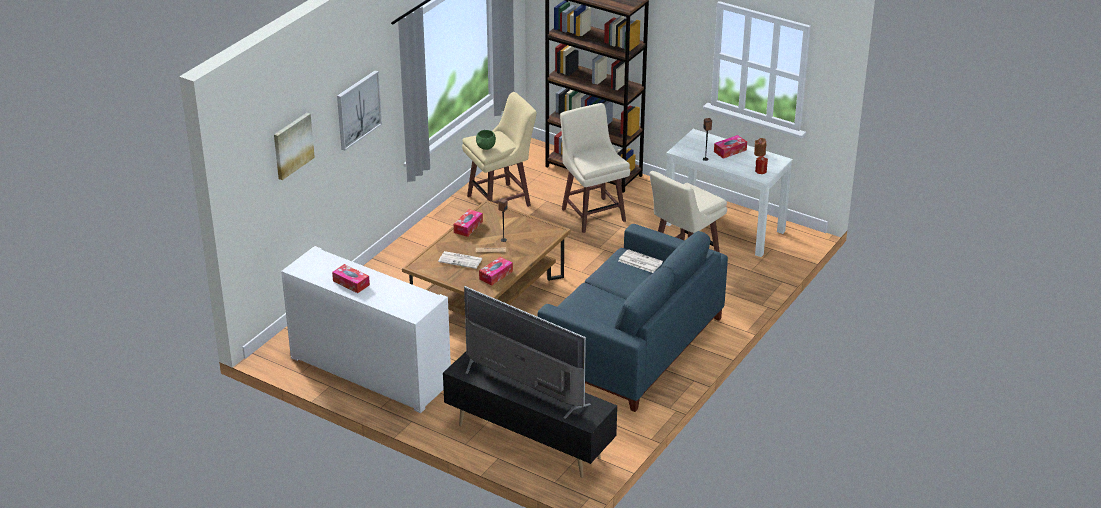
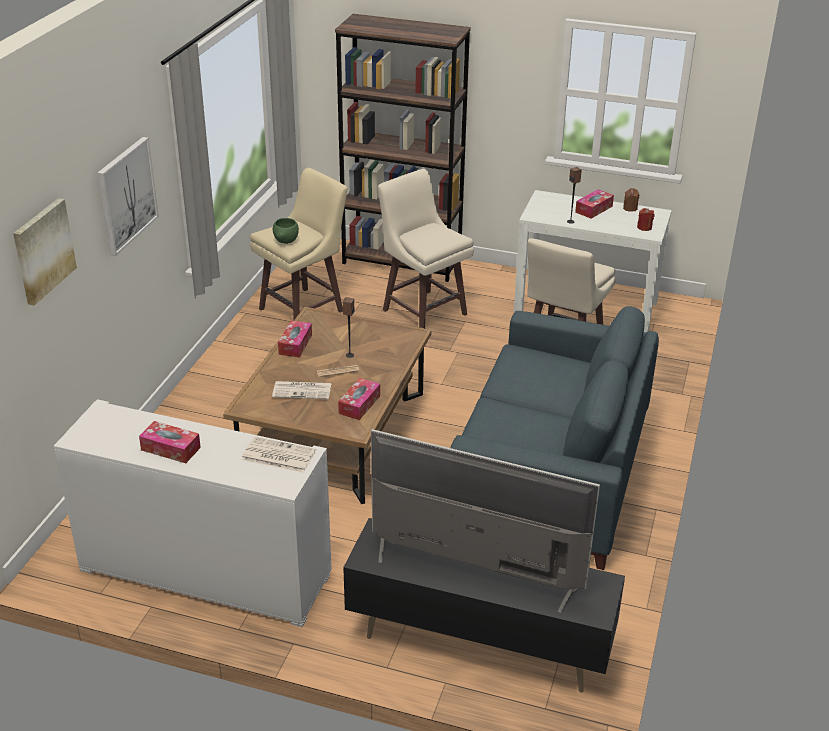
camera: 15 degrees left, 0 degrees up
newspaper [618,249,663,273] -> newspaper moved to [241,437,316,473]

